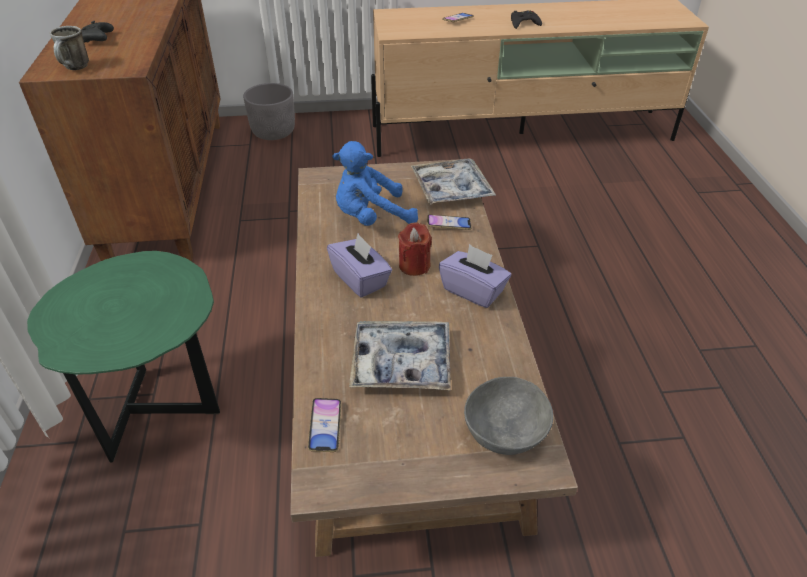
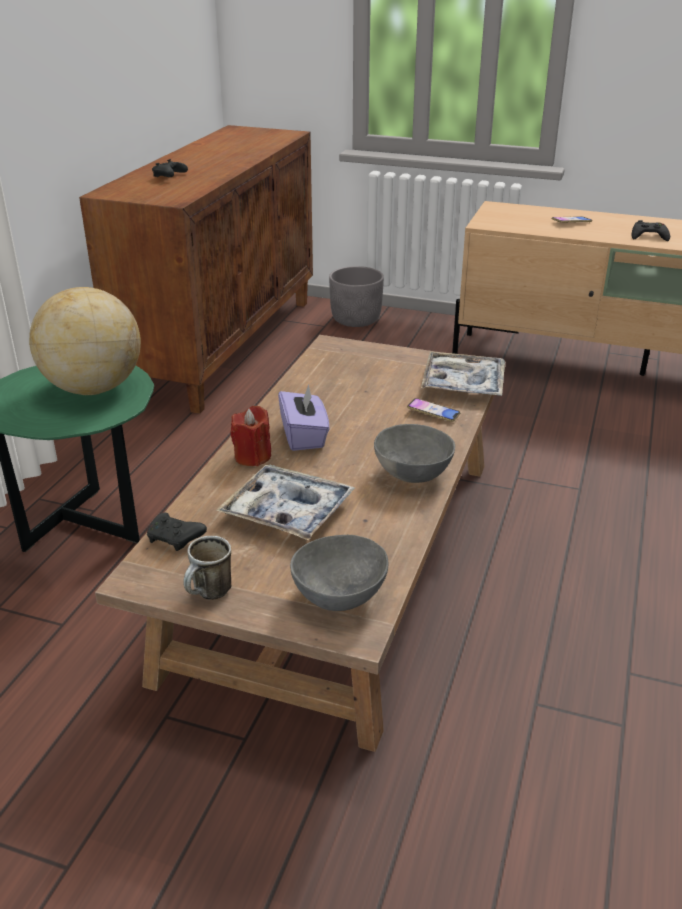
camera: 25 degrees right, 10 degrees down
mug [50,26,89,70] -> mug moved to [183,536,231,600]
phone [308,398,341,452] -> black game controller [147,513,207,551]
blue plush toy [332,141,418,226] -> none
red candle [398,222,432,276] -> red candle moved to [230,406,271,466]
purple tissue box [439,244,511,308] -> grey bowl [374,424,455,483]
none -> globe [29,287,141,395]

